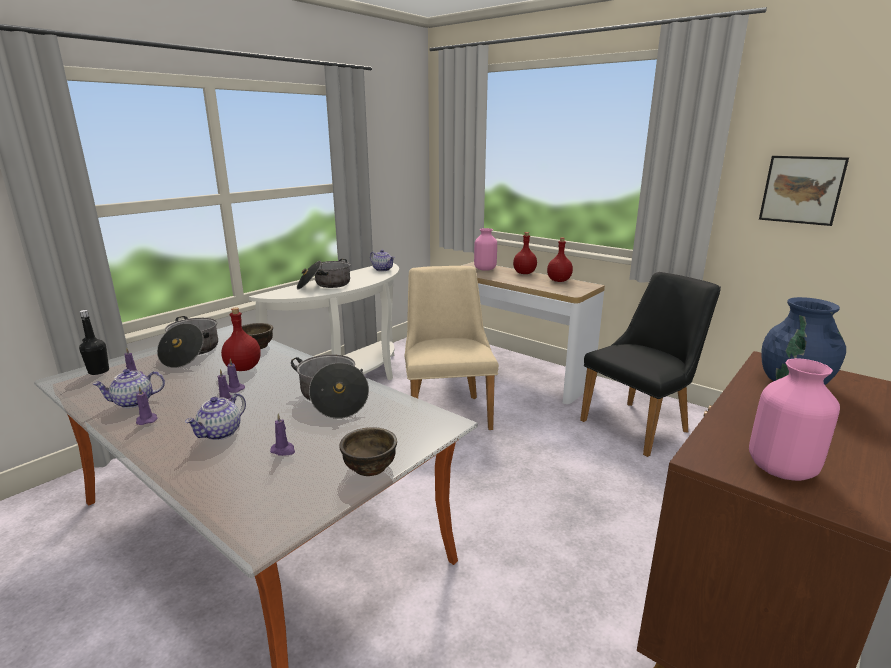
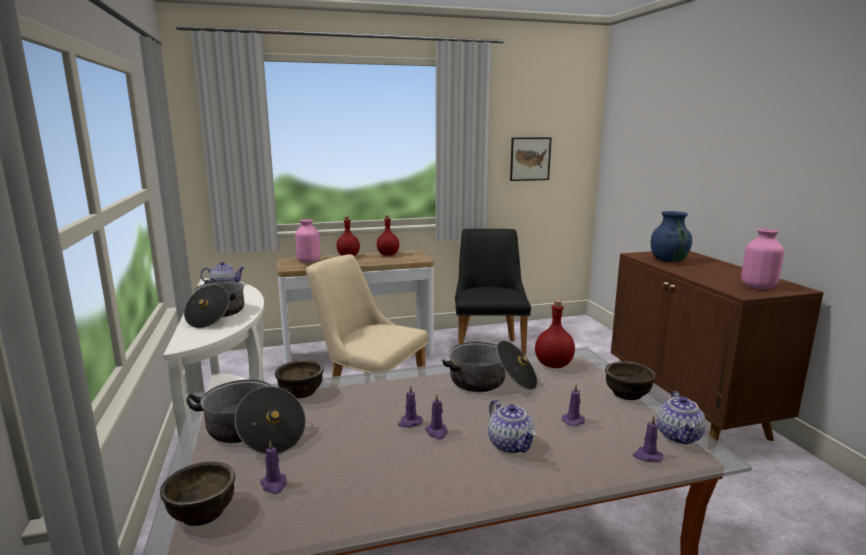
camera: 55 degrees left, 5 degrees down
black bottle [79,310,109,375] -> brown bowl [160,462,235,526]
teapot [92,369,165,408] -> teapot moved to [657,391,706,444]
purple candle [136,386,158,425] -> purple candle moved to [633,415,663,462]
red bottle [221,307,261,371] -> red bottle moved to [535,300,575,368]

